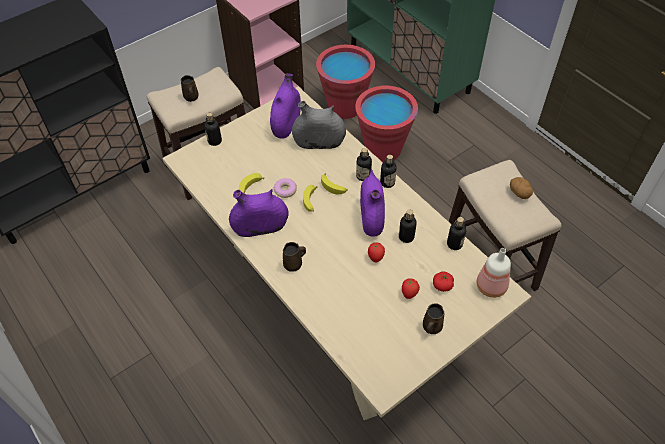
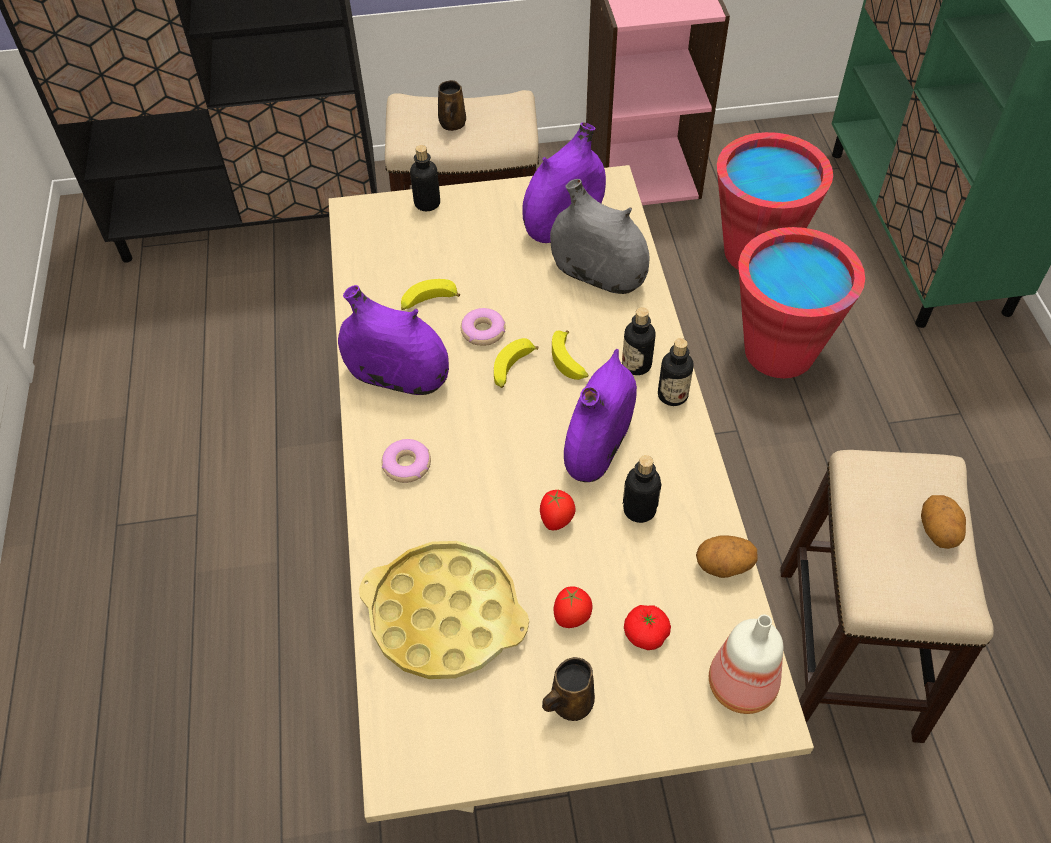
camera: 30 degrees right, 0 degrees up
brown mug [283,242,306,272] -> donut [382,439,431,483]
bottle [447,217,466,250] -> potato [696,535,757,578]
none -> yellow tray [359,541,529,679]

